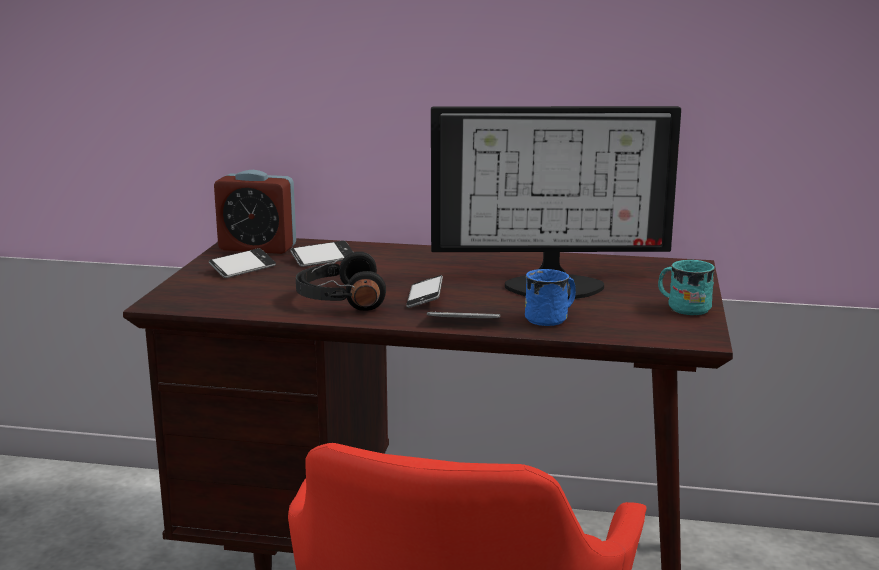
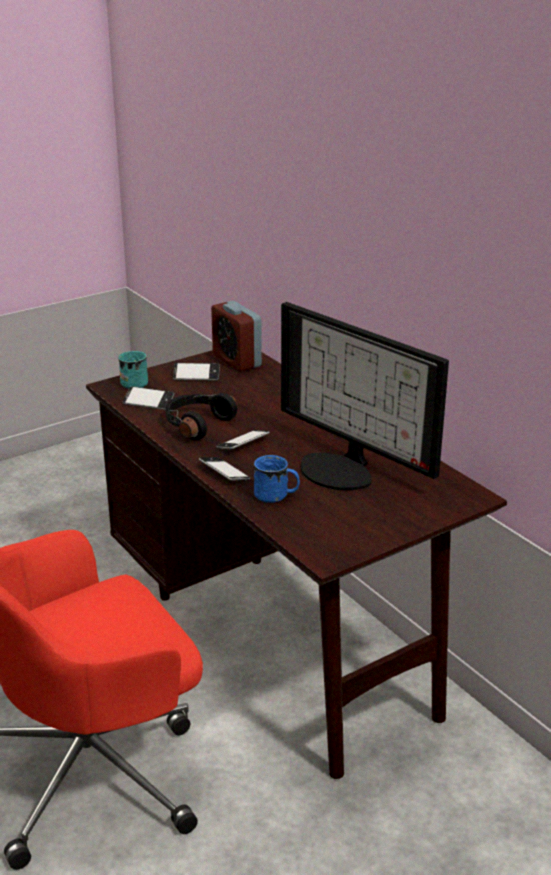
camera: 45 degrees right, 10 degrees up
phone [290,241,353,267] -> phone moved to [123,386,174,410]
turquoise mug [658,260,715,315] -> turquoise mug moved to [118,351,148,389]

